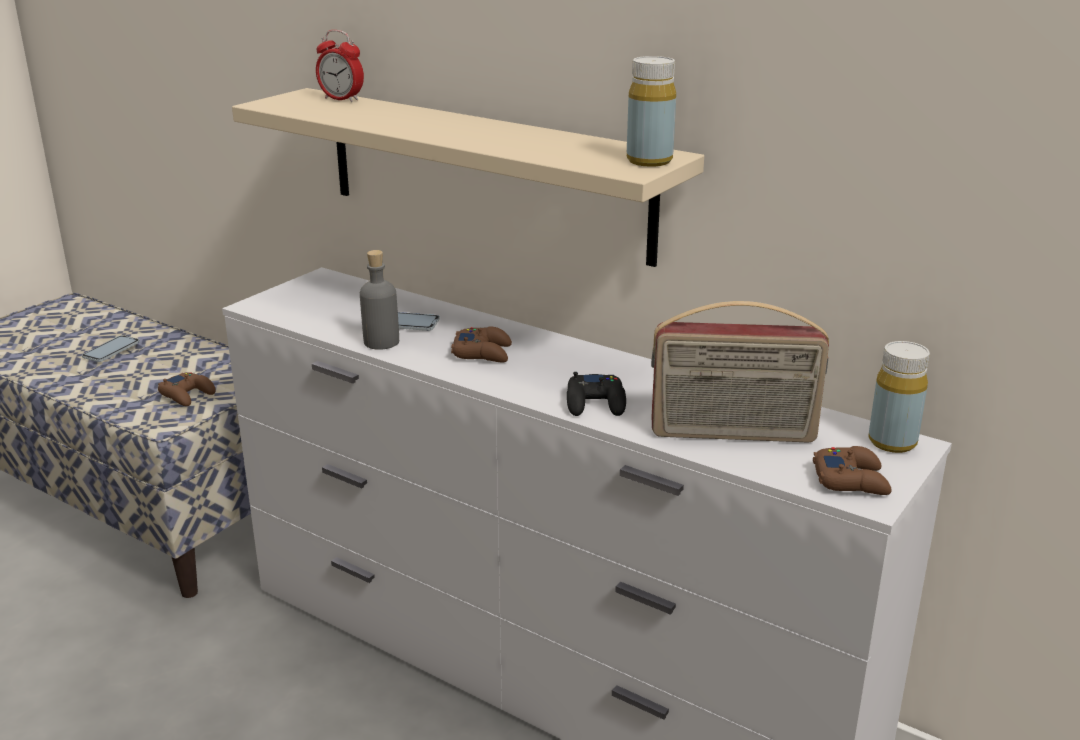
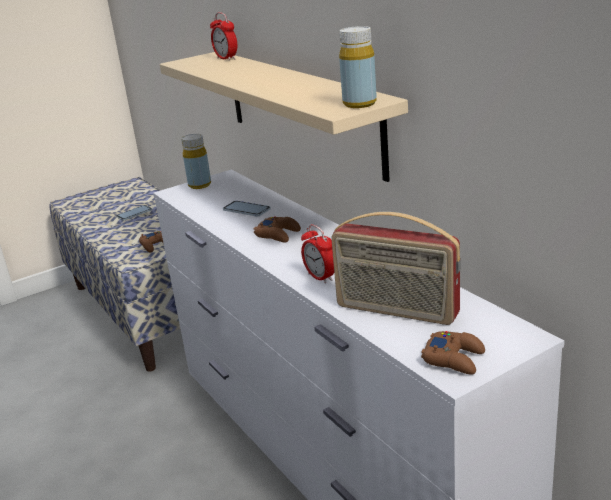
camera: 25 degrees right, 0 degrees up
grey bottle [360,250,399,350] -> none
black game controller [567,372,626,416] -> alarm clock [301,224,334,284]
yellow bottle [869,341,930,453] -> yellow bottle moved to [181,134,211,189]

